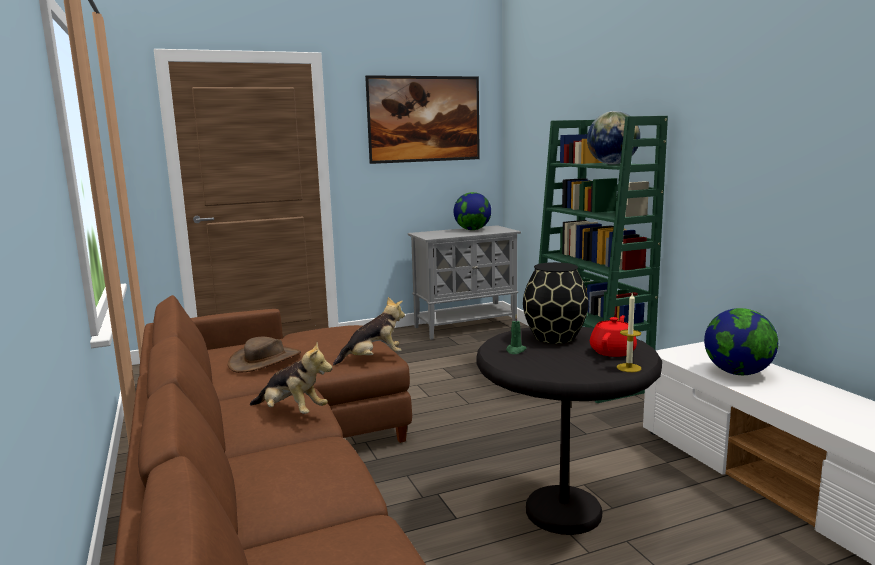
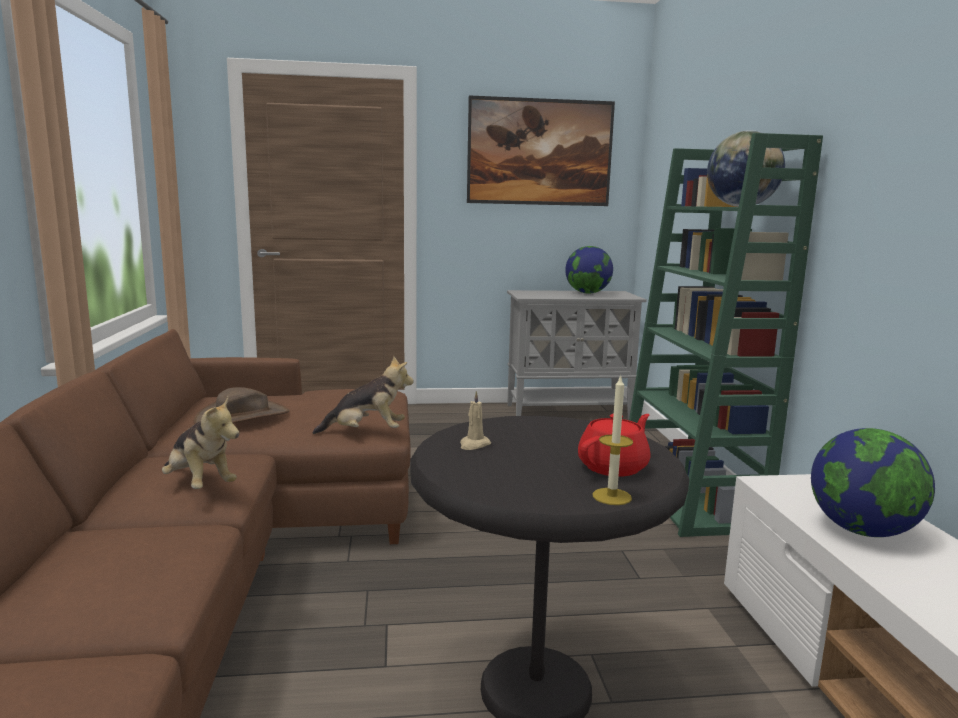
camera: 15 degrees right, 0 degrees up
green candle [506,315,527,354] -> beige candle [460,391,491,450]
black vase [523,262,589,344] -> none

